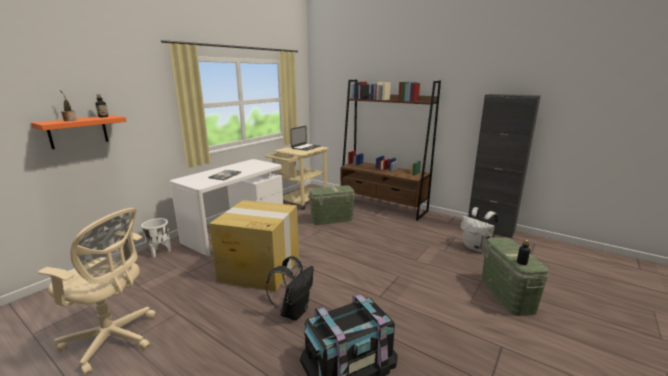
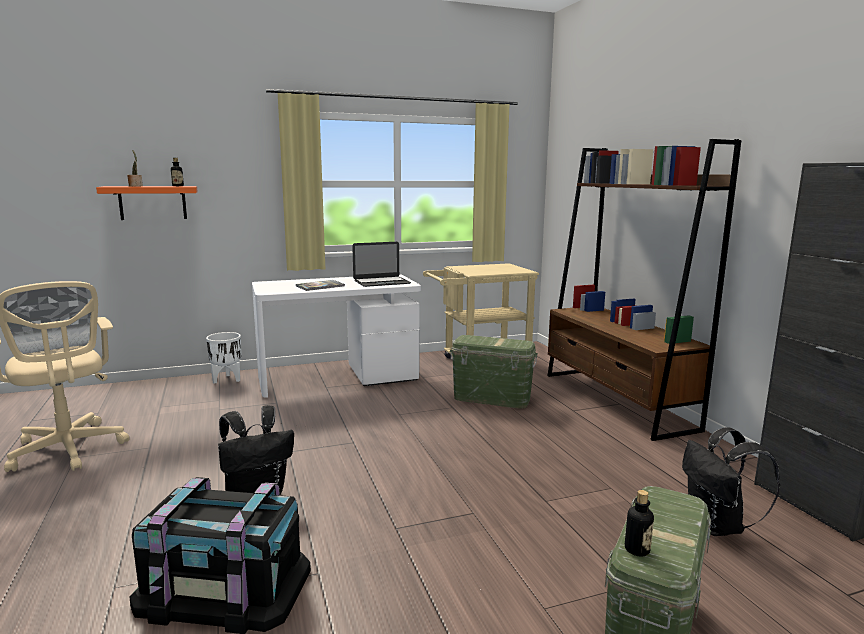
camera: 35 degrees right, 5 degrees down
cardboard box [209,200,299,291] -> none
laptop [290,126,321,151] -> laptop moved to [352,242,411,287]
white backpack [460,207,499,252] -> black backpack [682,427,780,536]

